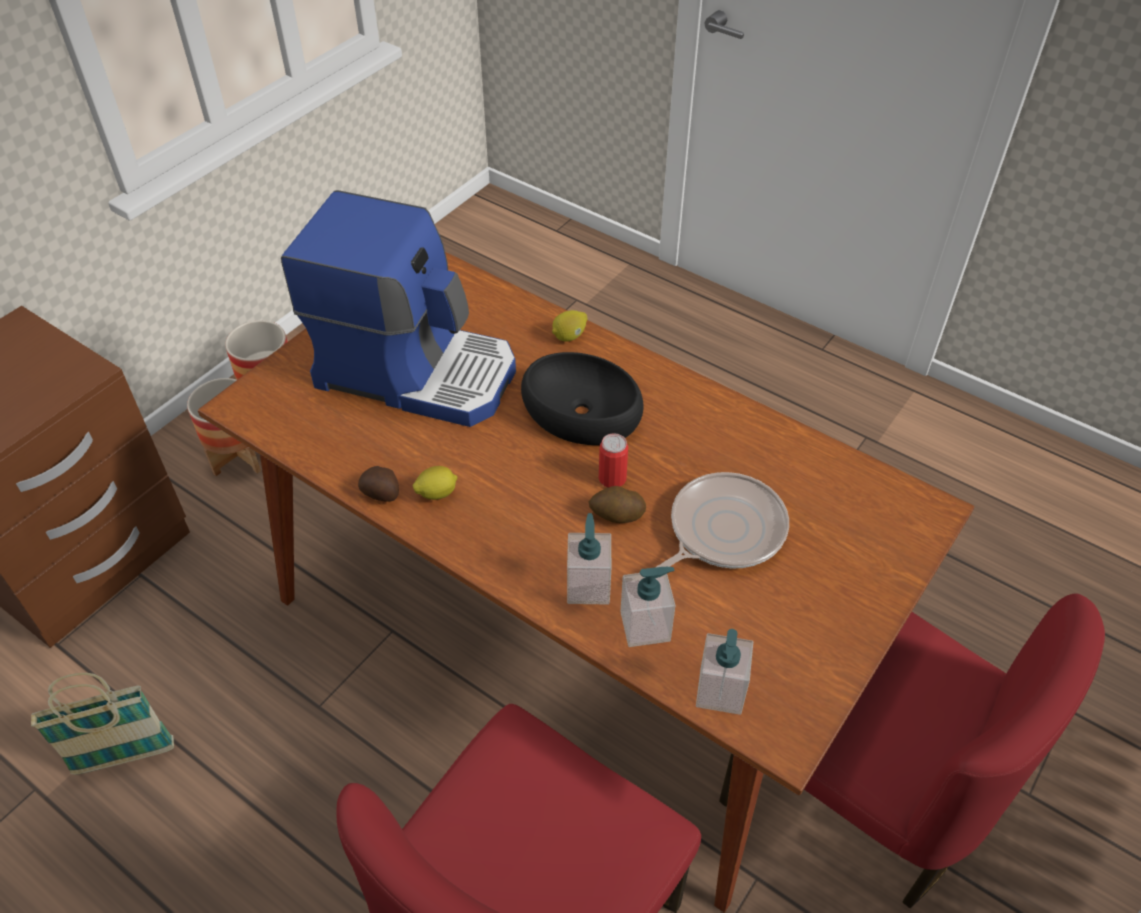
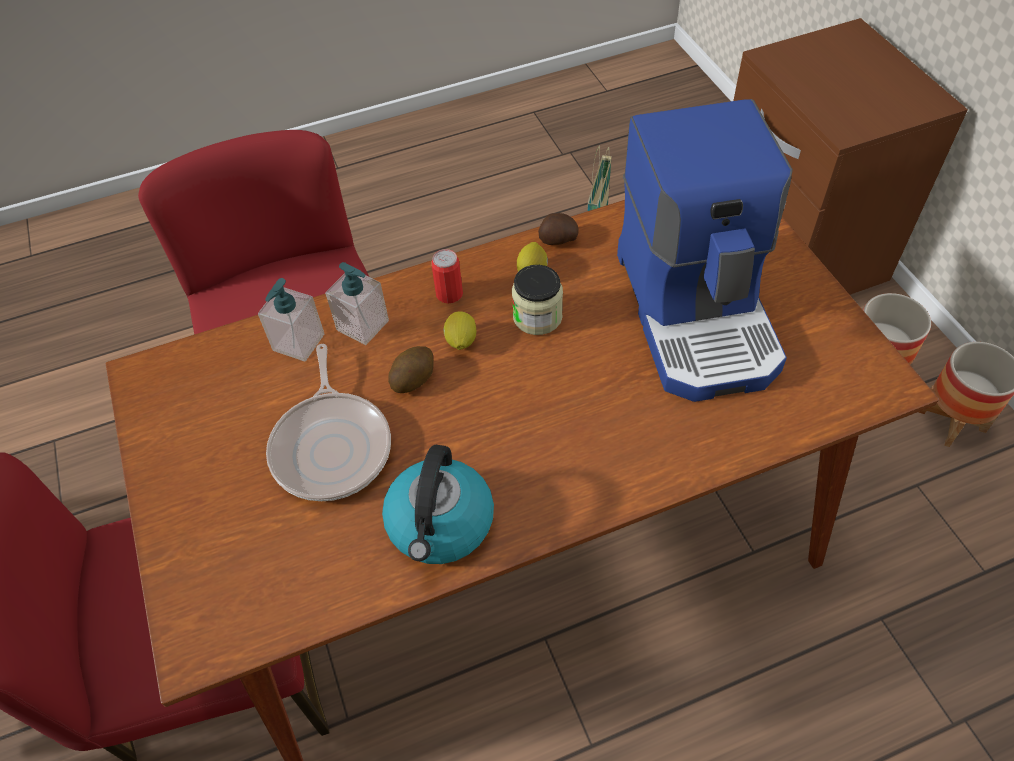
camera: 125 degrees right, 5 degrees up
coffee machine [281,190,516,427] -> coffee machine turned 60 degrees counterclockwise [617,99,793,402]
black bowl [521,352,643,445] -> none
lemon [552,310,587,341] -> lemon moved to [443,311,476,350]
can [599,433,628,488] -> can moved to [431,249,463,303]
soap dispenser [696,629,753,715] -> none
none -> kettle [382,445,494,564]
none -> jar [512,265,563,335]

